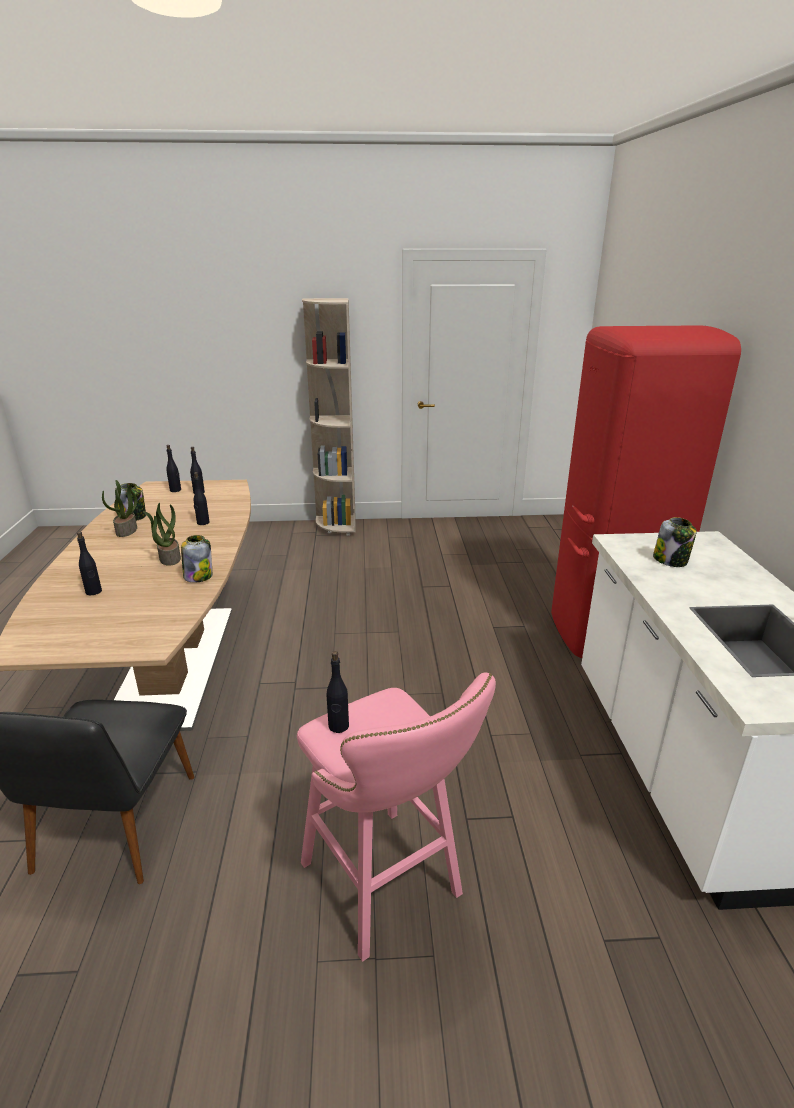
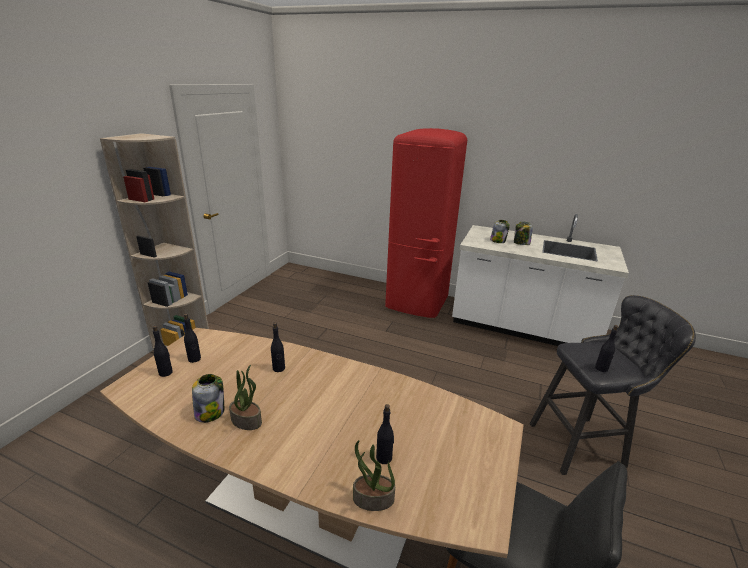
camera: 65 degrees left, 0 degrees up
potted plant [143,503,181,566] -> potted plant moved to [353,440,395,511]
jar [181,535,212,583] -> jar moved to [514,222,533,245]
pink stool [297,672,496,962] -> black stool [529,295,696,475]

